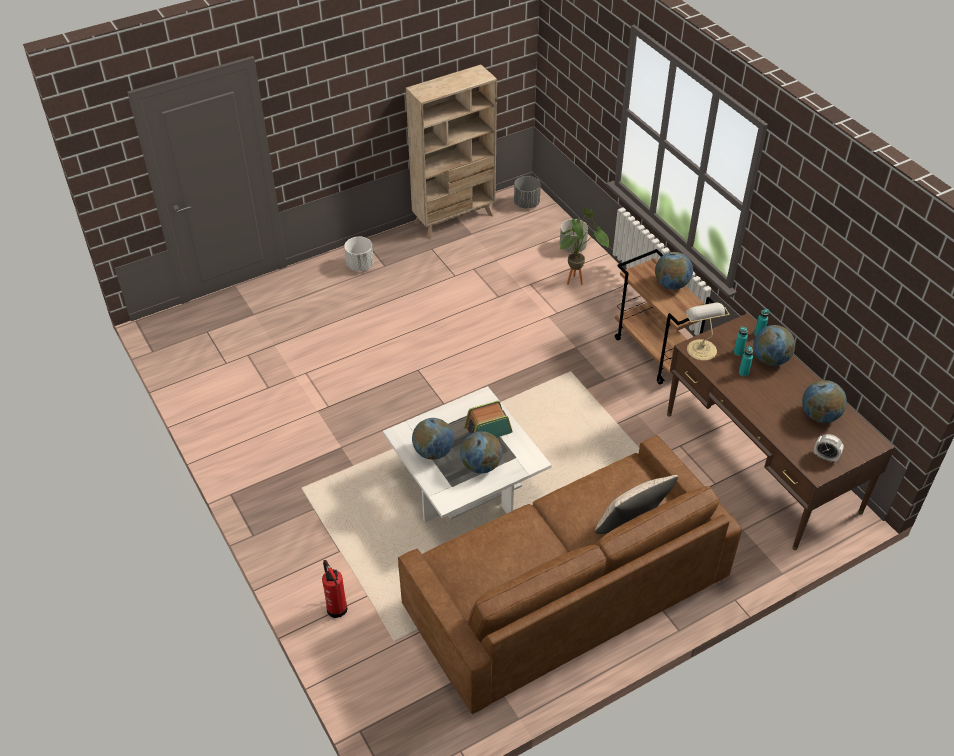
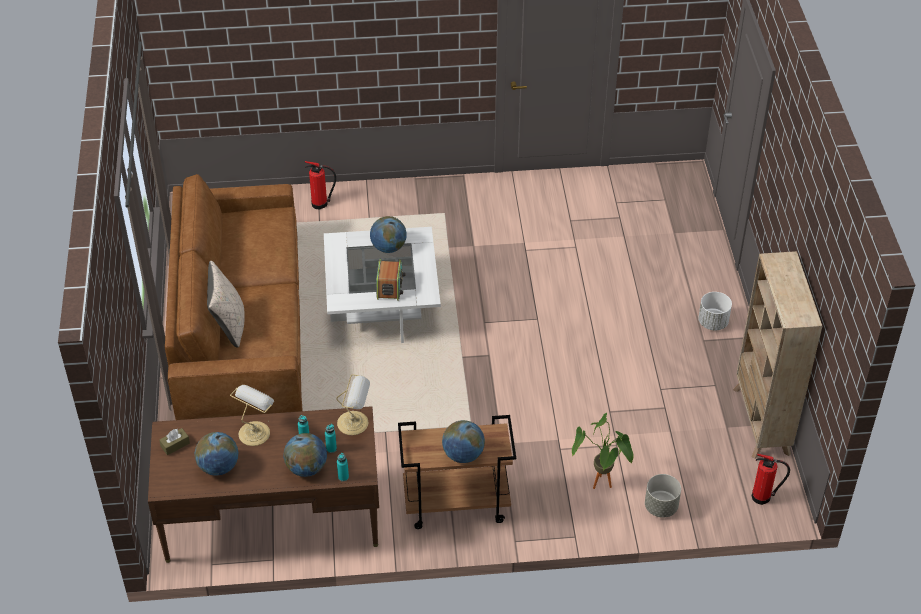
camera: 115 degrees right, 0 degrees up
globe [460,431,502,473] -> none
grey planter [514,176,541,209] -> fire extinguisher [752,454,790,505]
alarm clock [814,434,844,462] -> brown tissue box [159,428,190,455]
none -> table lamp [230,385,274,446]

